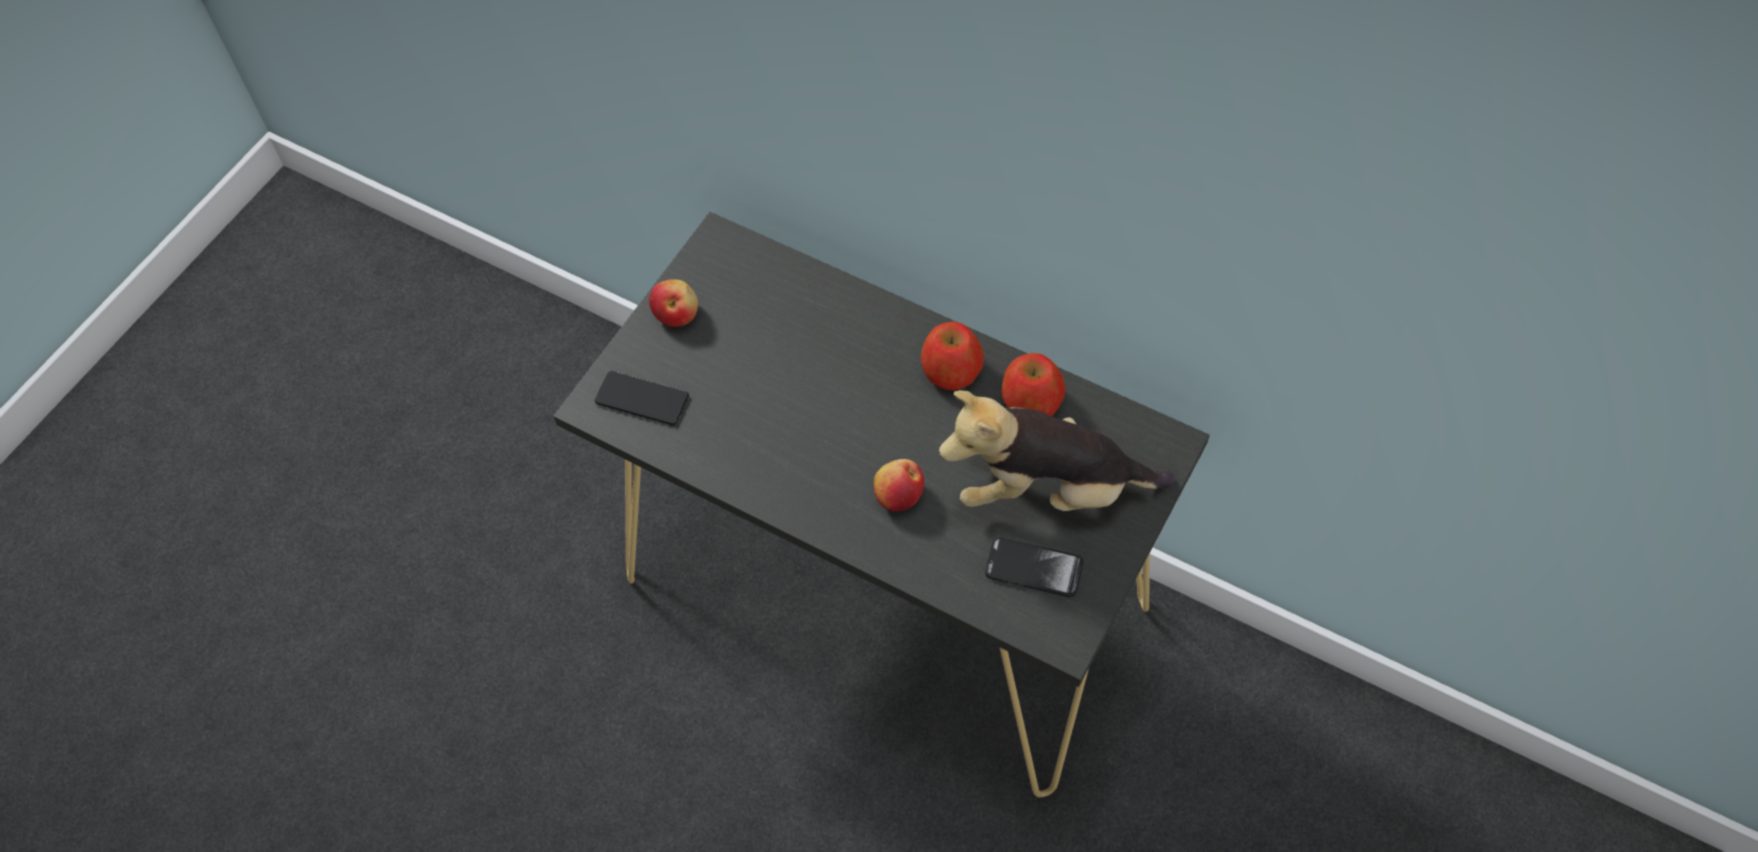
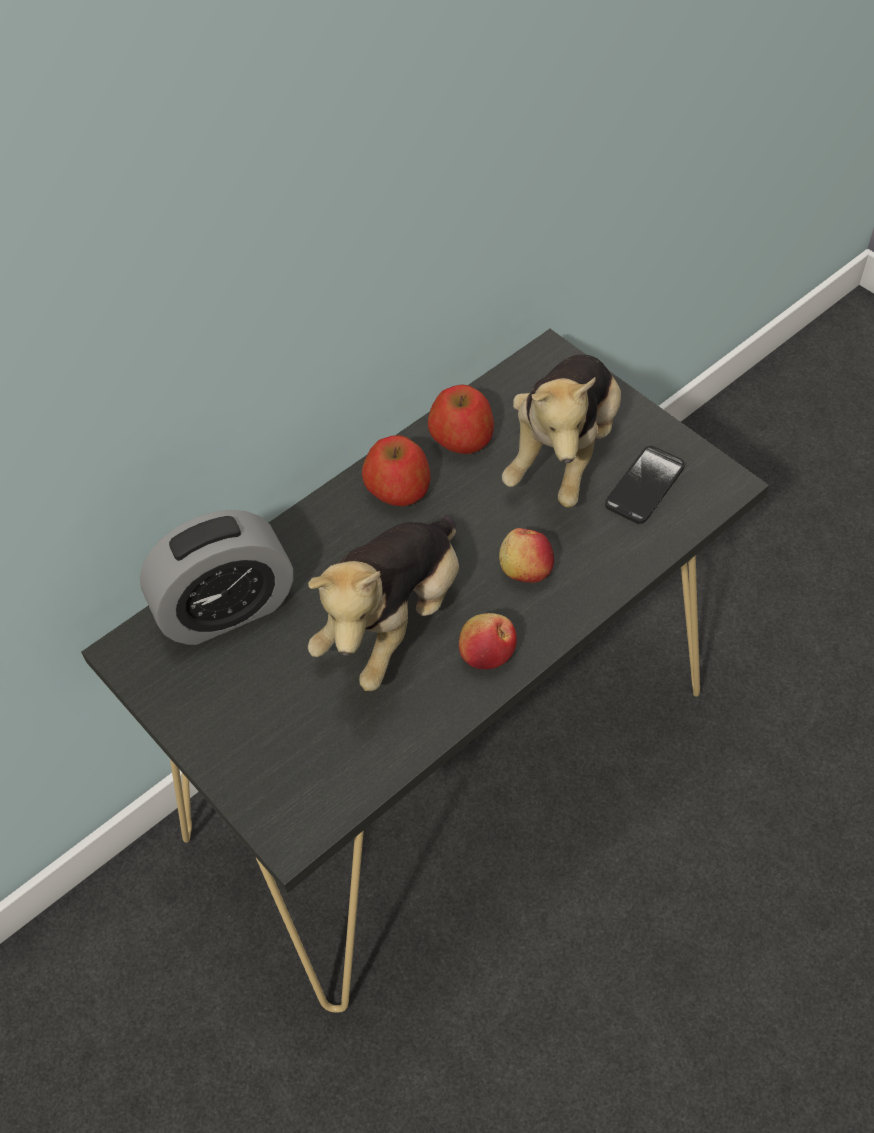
camera: 70 degrees left, 5 degrees down
phone [595,371,689,425] -> none
apple [649,279,698,327] -> apple moved to [459,613,517,670]
none -> alarm clock [140,510,293,645]
none -> plush toy [308,515,459,691]

